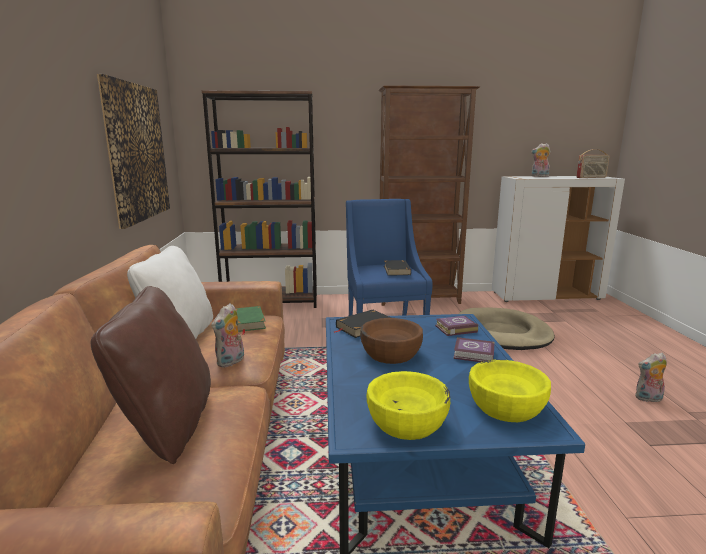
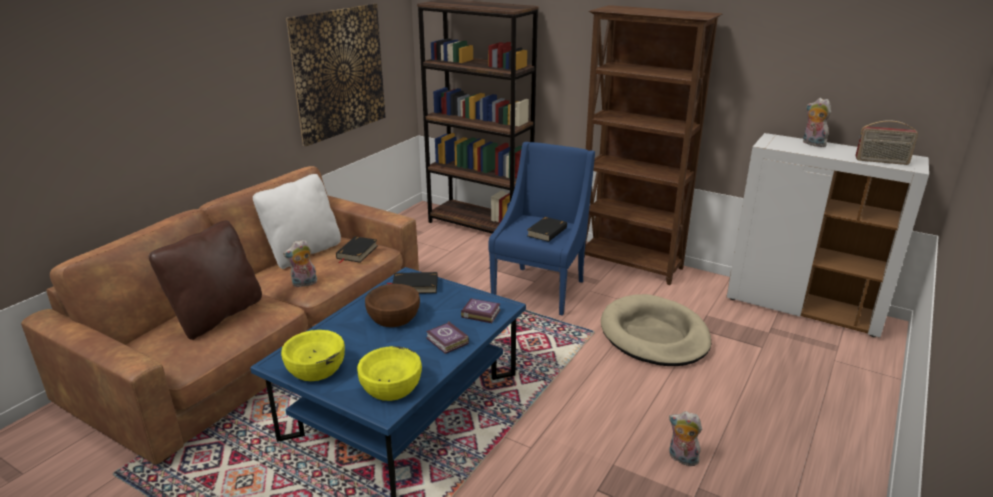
camera: 35 degrees right, 10 degrees up
green book [235,306,266,335] -> black book [336,236,377,263]

